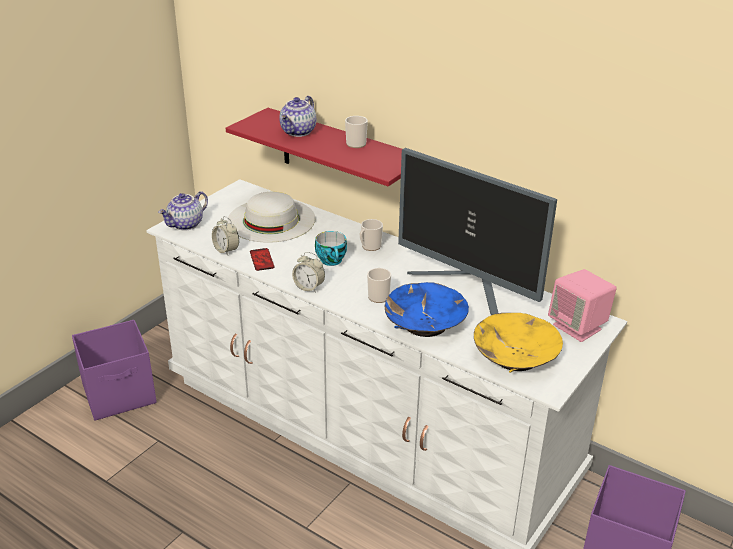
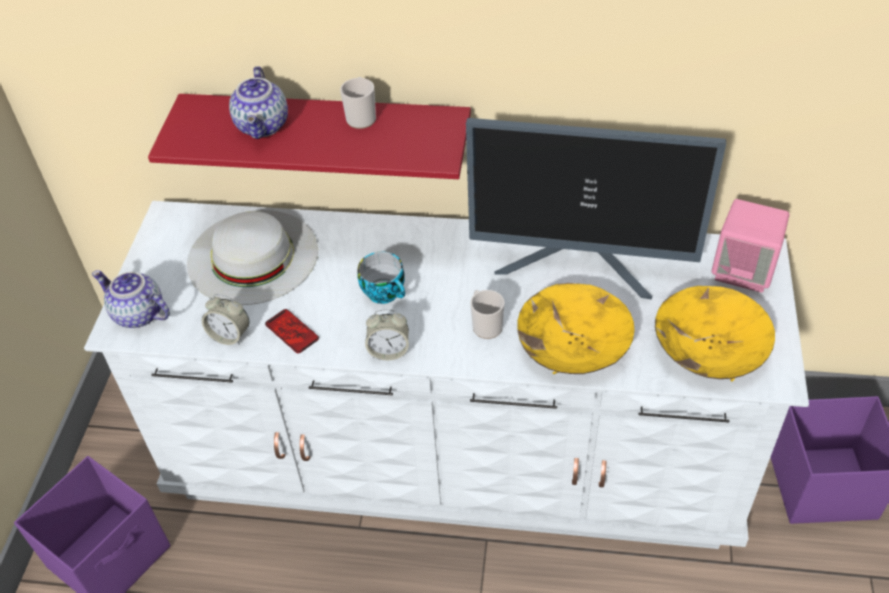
camera: 25 degrees left, 15 degrees up
teapot [158,191,208,231] -> teapot turned 105 degrees clockwise [92,270,170,328]
mug [360,219,383,251] -> none
blue bowl [385,282,469,337] -> yellow bowl [517,283,635,374]

